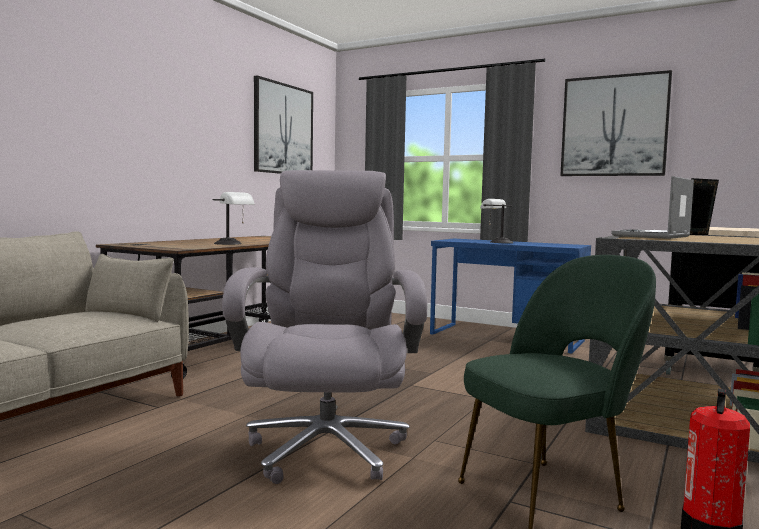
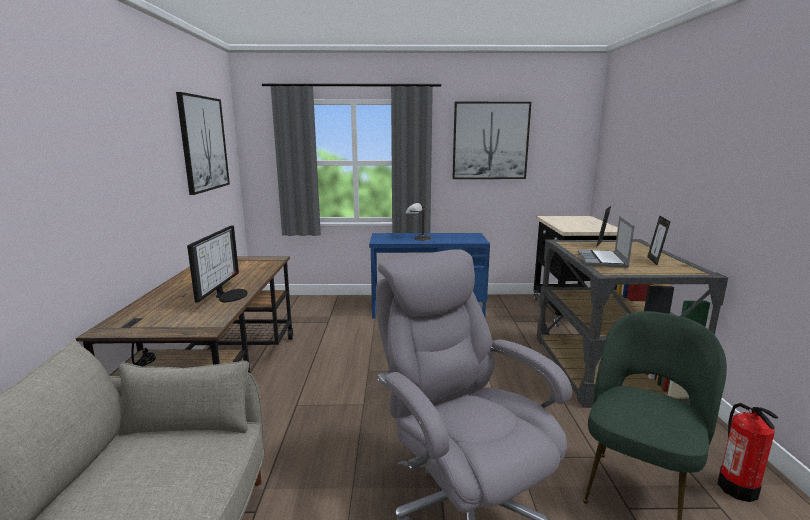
camera: 30 degrees left, 10 degrees up
table lamp [213,192,255,245] -> monitor [187,225,248,302]
none -> picture frame [647,216,671,265]

